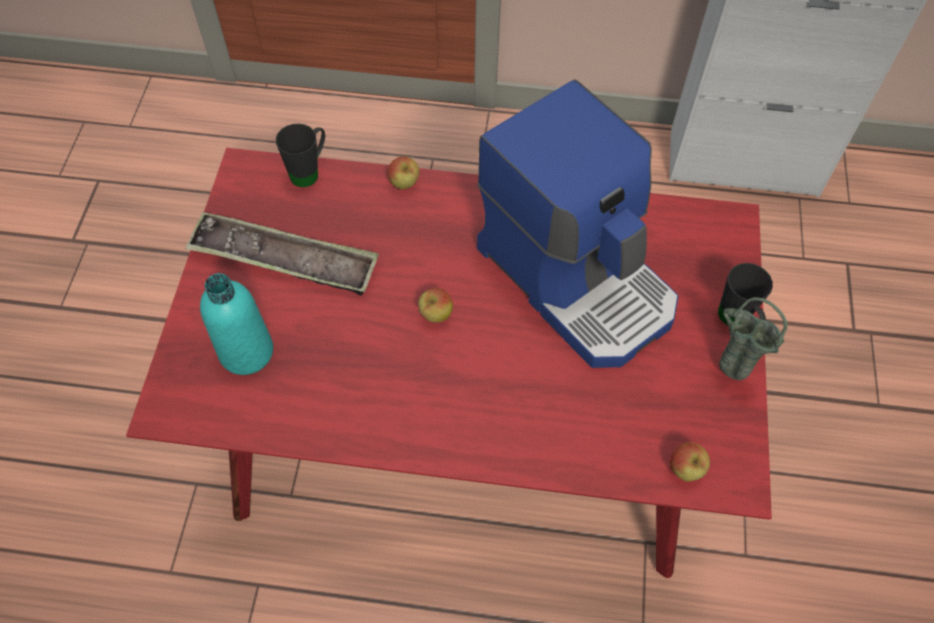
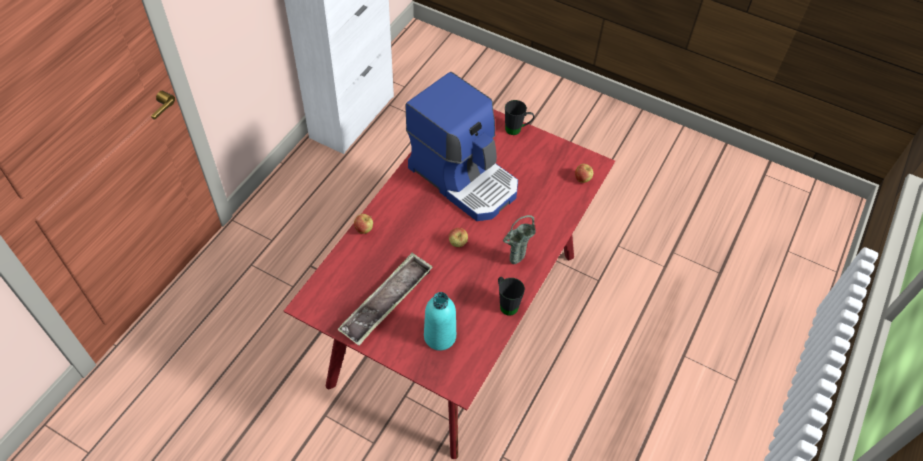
camera: 70 degrees left, 5 degrees down
black mug [276,124,325,187] -> black mug moved to [498,277,525,316]
coffee machine [477,79,678,368] -> coffee machine turned 60 degrees clockwise [405,72,518,221]
green vase [719,297,788,380] -> green vase moved to [503,215,536,264]

